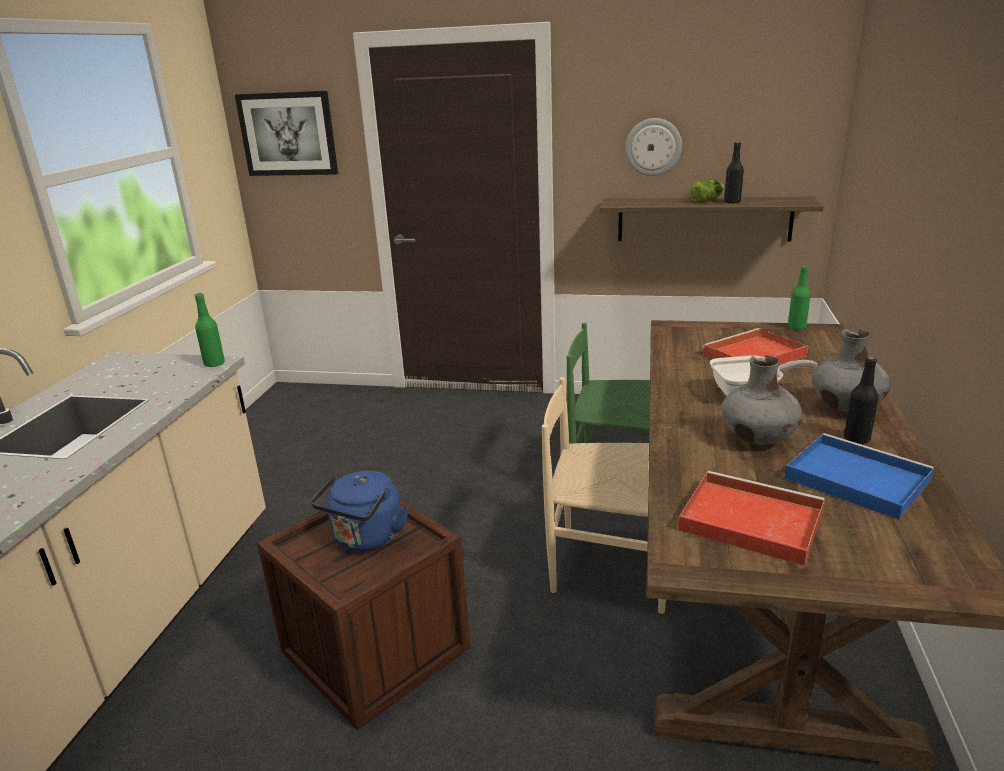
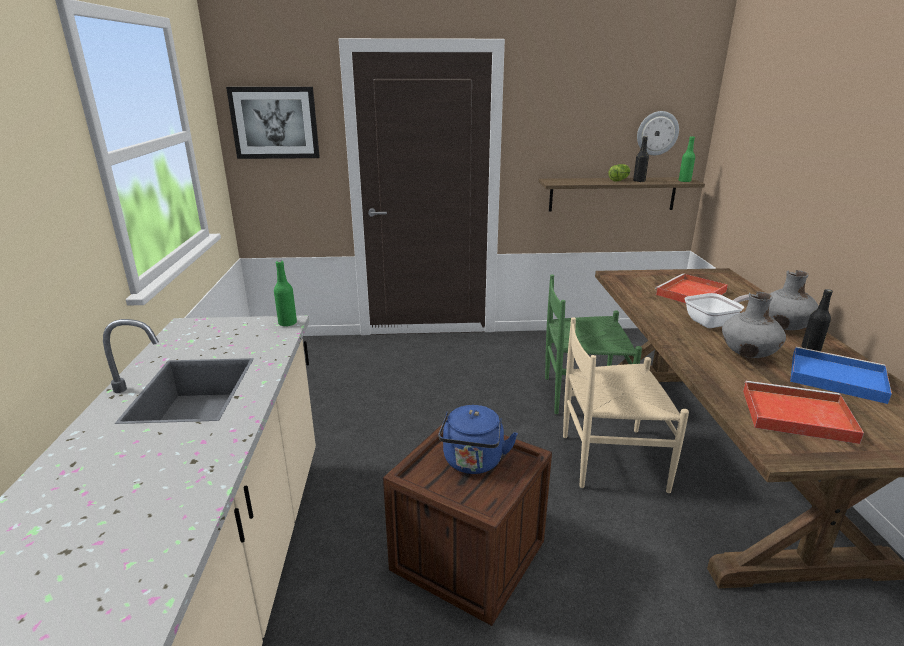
camera: 15 degrees left, 0 degrees up
wall clock [625,118,682,176] -> wall clock moved to [637,111,679,155]
green bottle [788,265,811,330] -> green bottle moved to [679,136,695,182]

